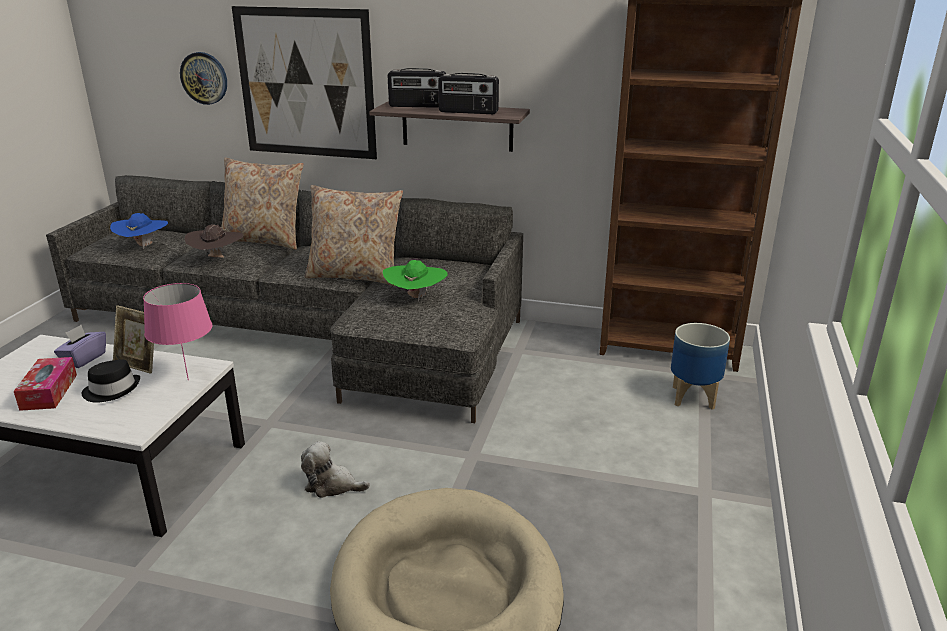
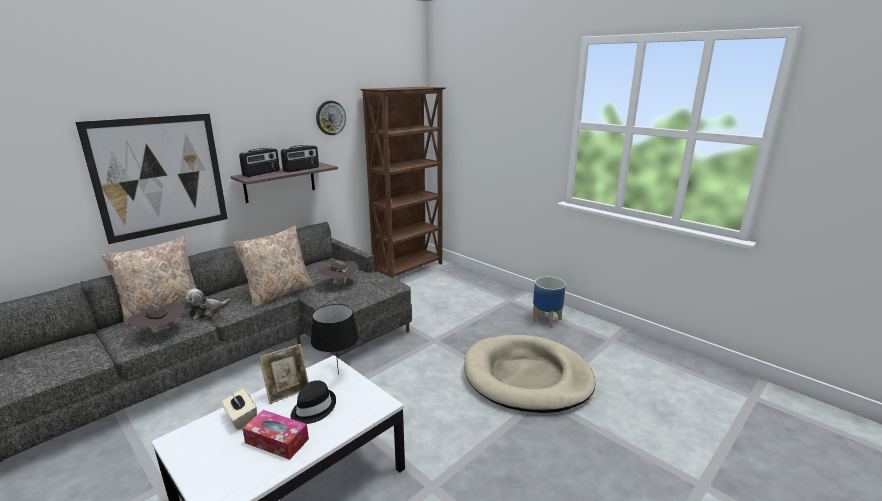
camera: 60 degrees left, 5 degrees down
purple tissue box [54,325,106,368] -> beige tissue box [222,388,257,430]
blue hat [110,213,168,249] -> none
pink table lamp [143,283,212,380] -> black table lamp [311,304,359,375]
wall clock [180,52,227,105] -> wall clock moved to [316,101,346,135]
plush toy [301,441,370,498] -> plush toy moved to [184,289,231,320]
green hat [383,260,448,302] -> brown hat [318,260,358,285]
planter [671,323,730,410] -> planter moved to [532,277,566,328]

